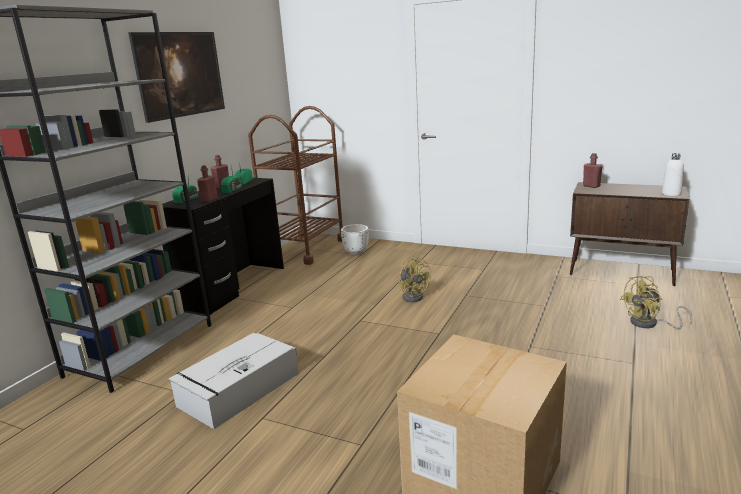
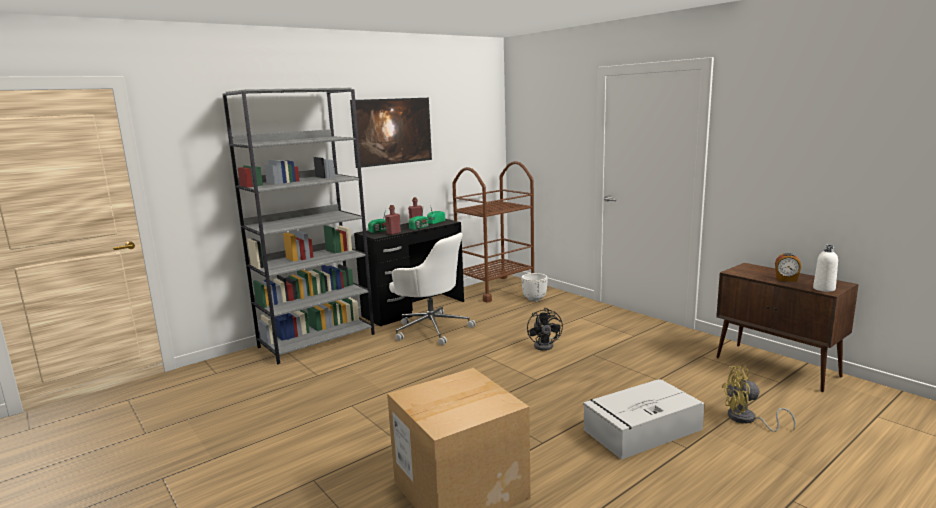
camera: 25 degrees right, 5 degrees down
grey storage box [169,333,299,429] -> grey storage box moved to [583,379,705,460]
yellow fan [398,256,431,302] -> black fan [527,308,563,351]
red bottle [583,153,602,188] -> none
none -> white office chair [389,233,476,345]
none -> alarm clock [775,253,801,282]

